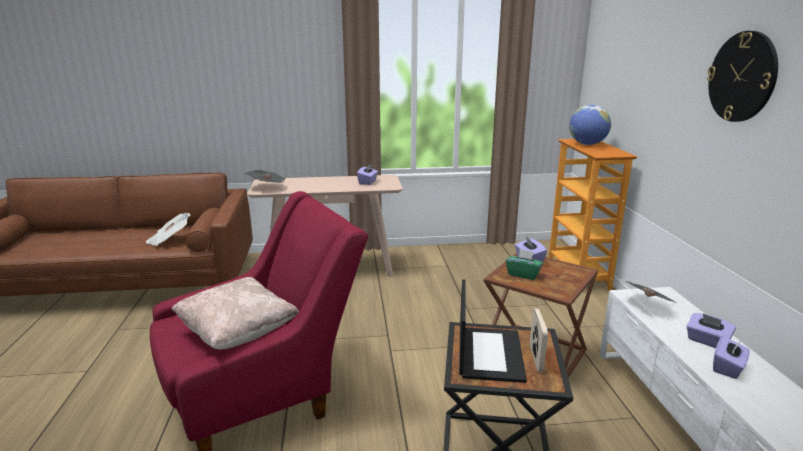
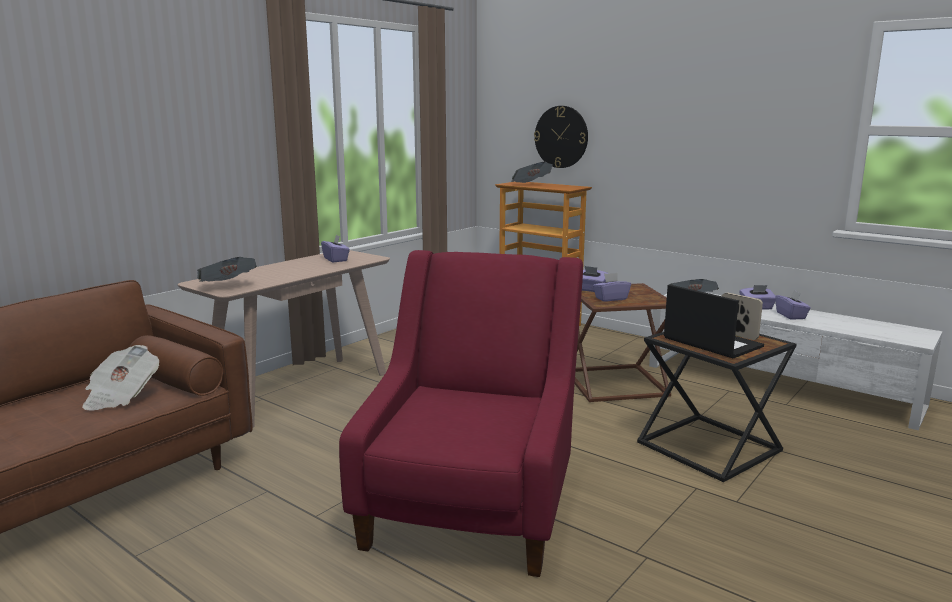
camera: 45 degrees left, 5 degrees down
beige pillow [171,277,299,349] -> none
green tissue box [506,249,543,280] -> purple tissue box [593,273,631,301]
globe [569,105,611,145] -> newspaper [512,162,553,183]
wall clock [707,31,778,122] -> wall clock moved to [534,106,588,168]

